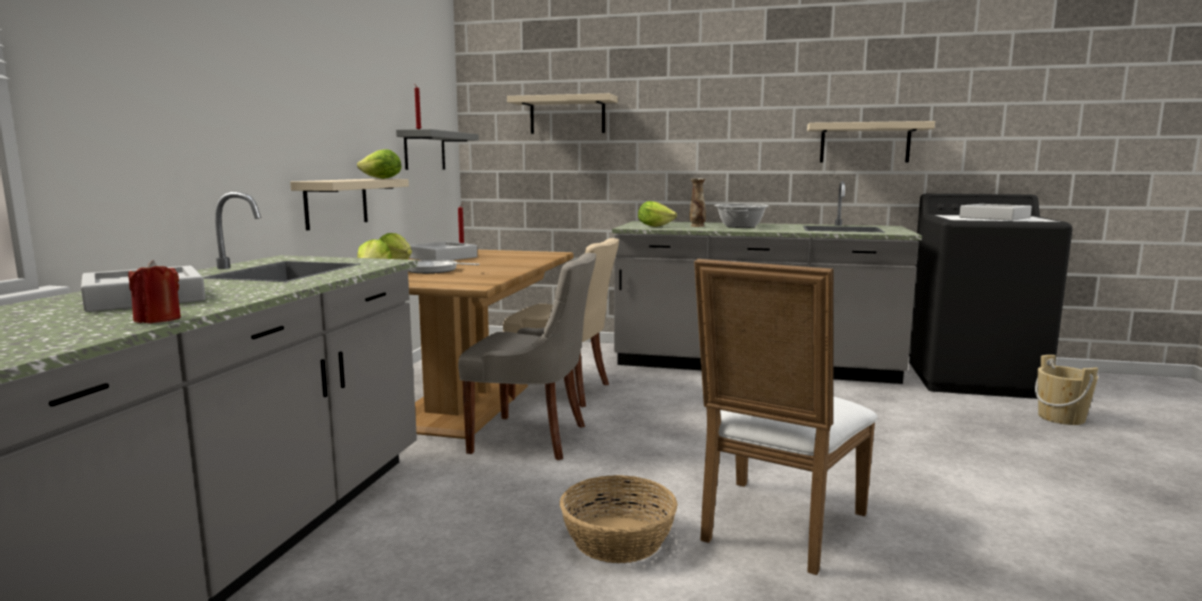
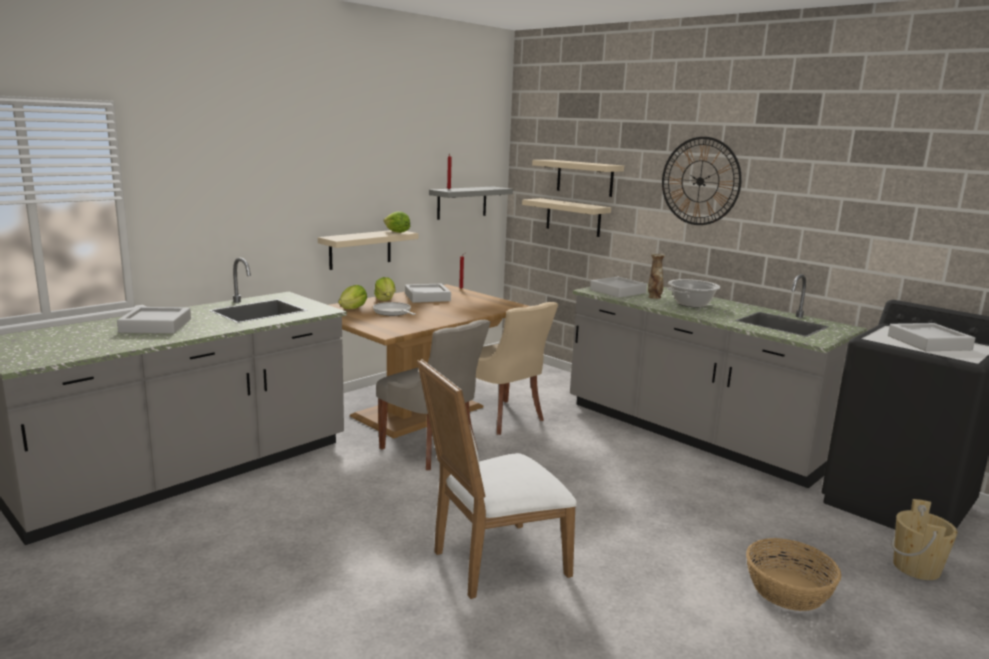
camera: 30 degrees right, 5 degrees up
red candle [128,260,181,323] -> none
basket [560,475,678,563] -> basket moved to [746,538,841,611]
lettuce [638,201,677,227] -> grey tray [590,277,647,298]
beige shelf [807,121,935,163] -> beige shelf moved to [522,198,611,237]
none -> wall clock [662,137,742,225]

